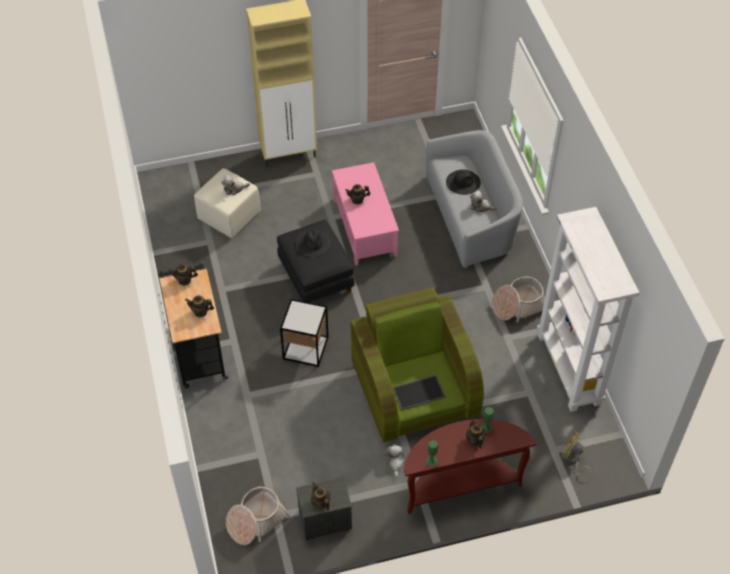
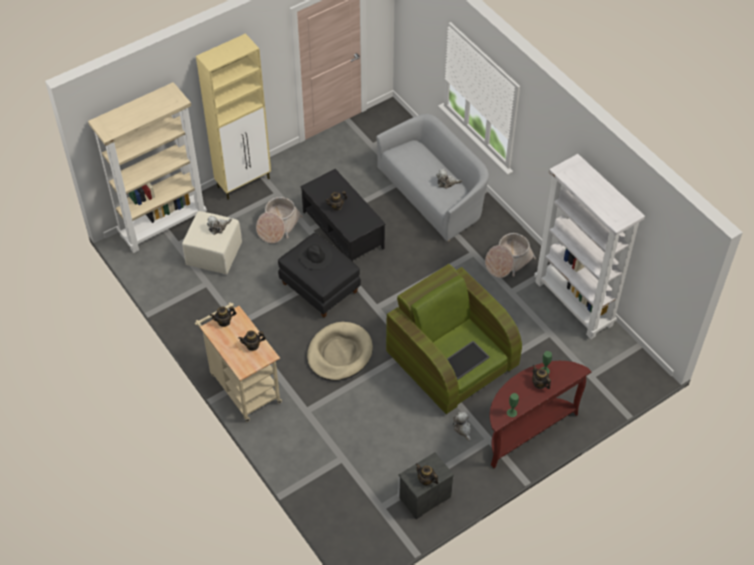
camera: 20 degrees left, 0 degrees up
black cart [158,263,228,388] -> beige cart [195,302,282,422]
basket [226,487,291,545] -> basket moved to [256,197,303,243]
side table [280,299,328,367] -> beige dog bed [307,322,373,381]
pink coffee table [332,162,399,266] -> black coffee table [301,169,385,262]
black hat [446,169,481,195] -> none
yellow fan [562,431,591,479] -> none
none -> beige bookcase [88,82,207,253]

